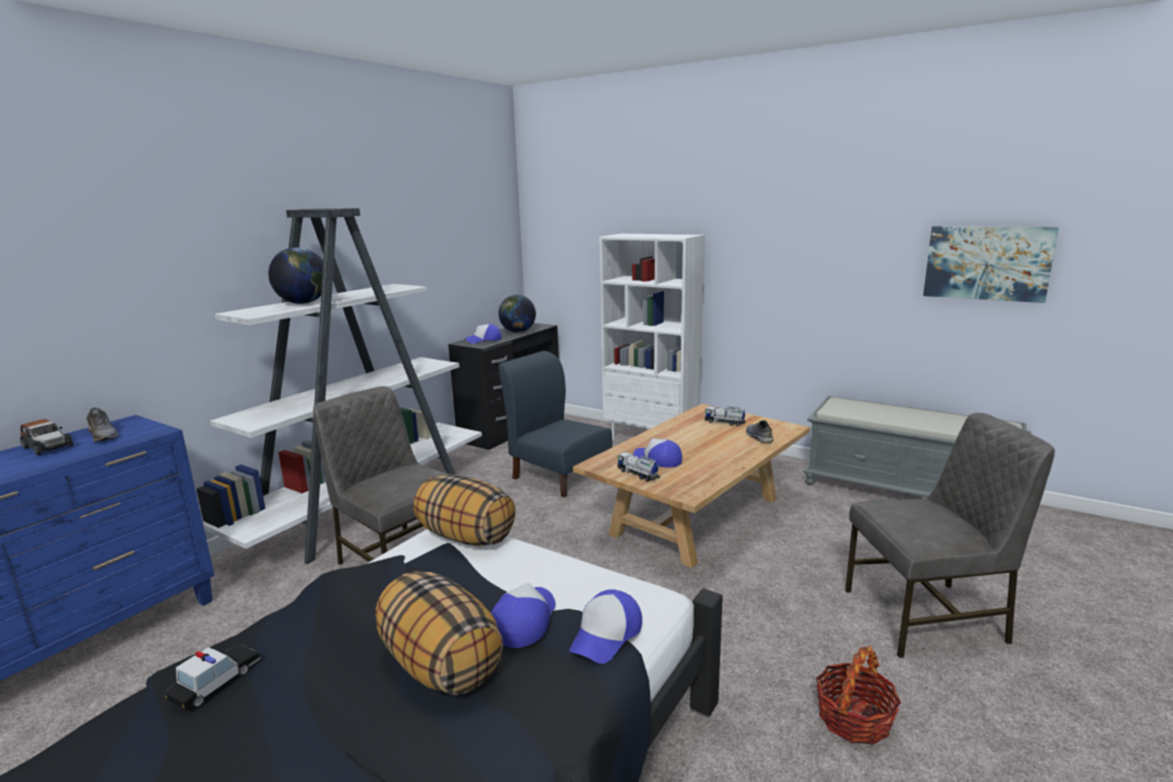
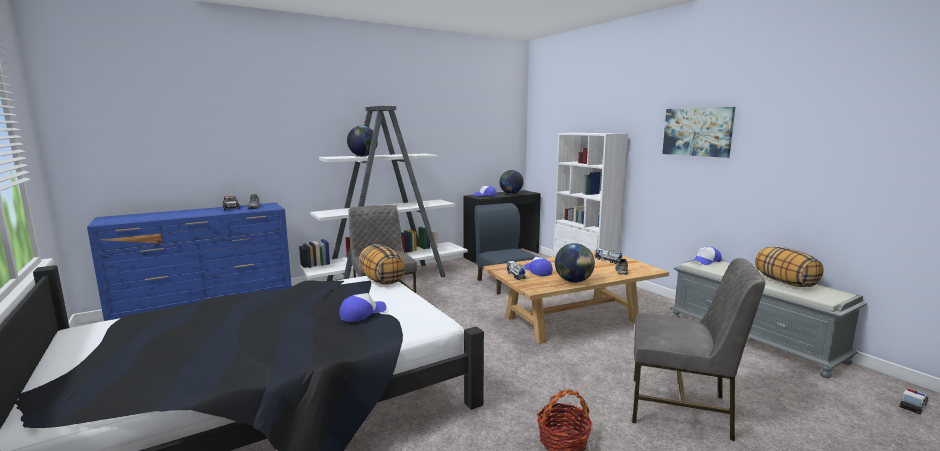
camera: 25 degrees right, 5 degrees down
toy car [164,644,261,711] -> toy car moved to [899,388,929,414]
pillow [375,571,503,695] -> pillow moved to [755,246,824,287]
cap [570,589,642,664] -> cap moved to [693,247,722,265]
picture [923,226,1059,303] -> picture moved to [662,107,735,158]
none -> globe [555,243,595,283]

